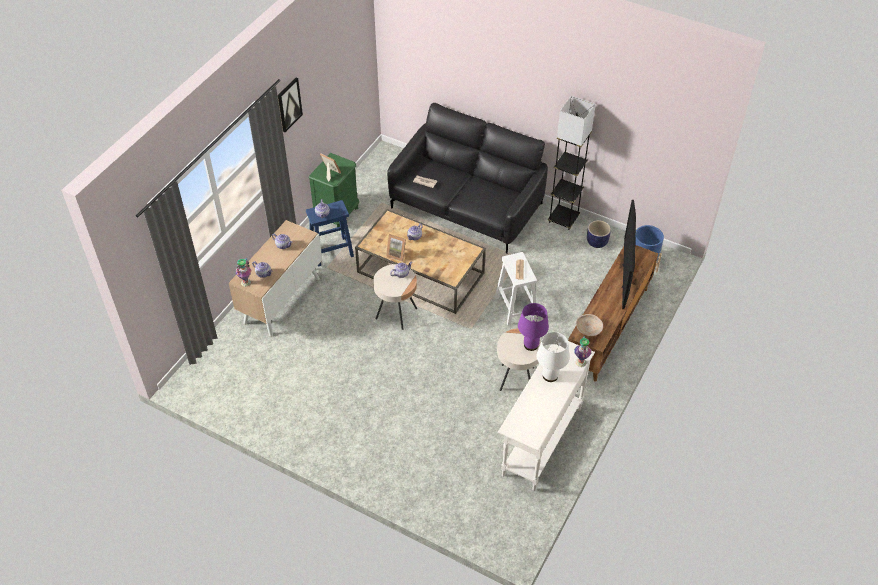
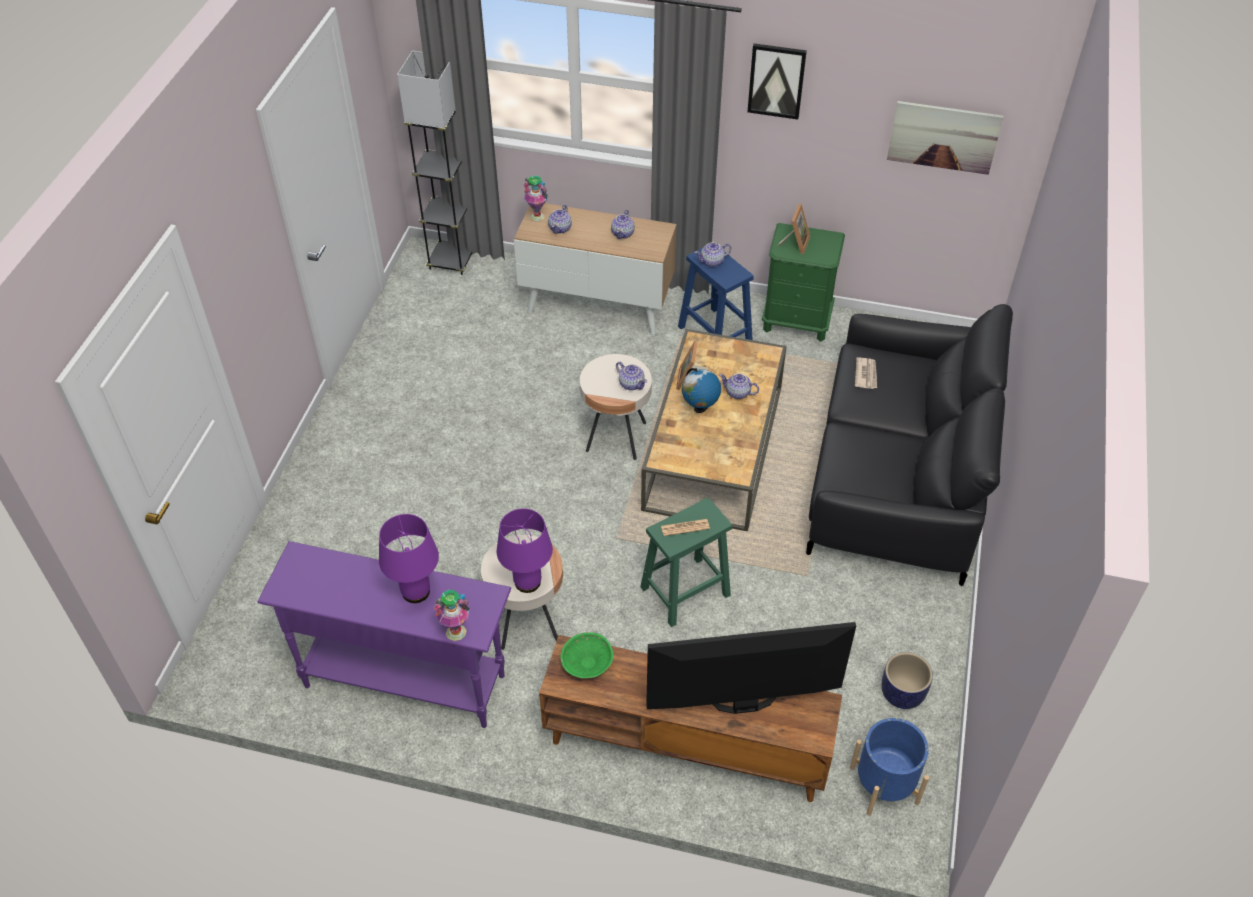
camera: 75 degrees right, 0 degrees up
white stool [495,252,537,325] -> green stool [640,497,732,627]
white console table [498,341,595,491] -> purple console table [257,541,511,728]
white table lamp [537,332,570,382] -> purple table lamp [379,514,439,603]
grey floor lamp [548,96,596,230] -> grey floor lamp moved to [397,51,472,275]
beige bowl [576,314,603,336] -> green bowl [561,632,613,678]
none -> globe [682,368,721,413]
none -> picture [887,101,1003,175]

